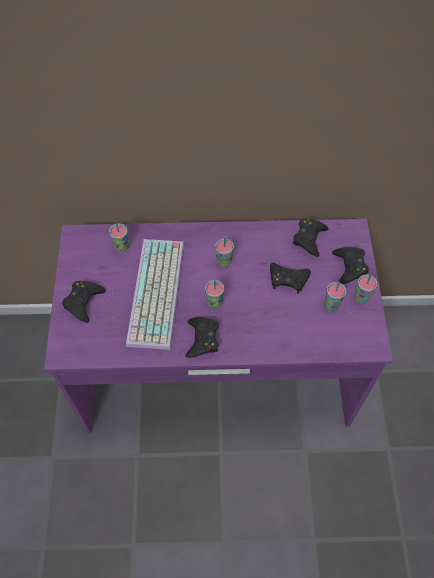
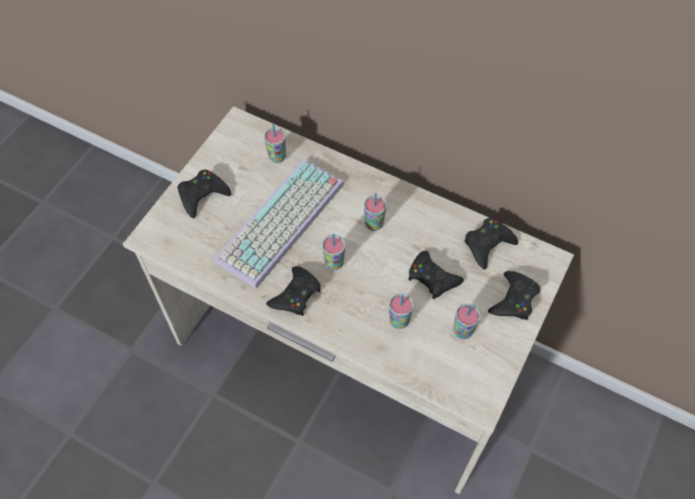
camera: 30 degrees right, 0 degrees up
purple desk [44,219,393,433] -> beige desk [123,106,574,494]
cup [354,274,377,303] -> cup moved to [389,293,414,329]

